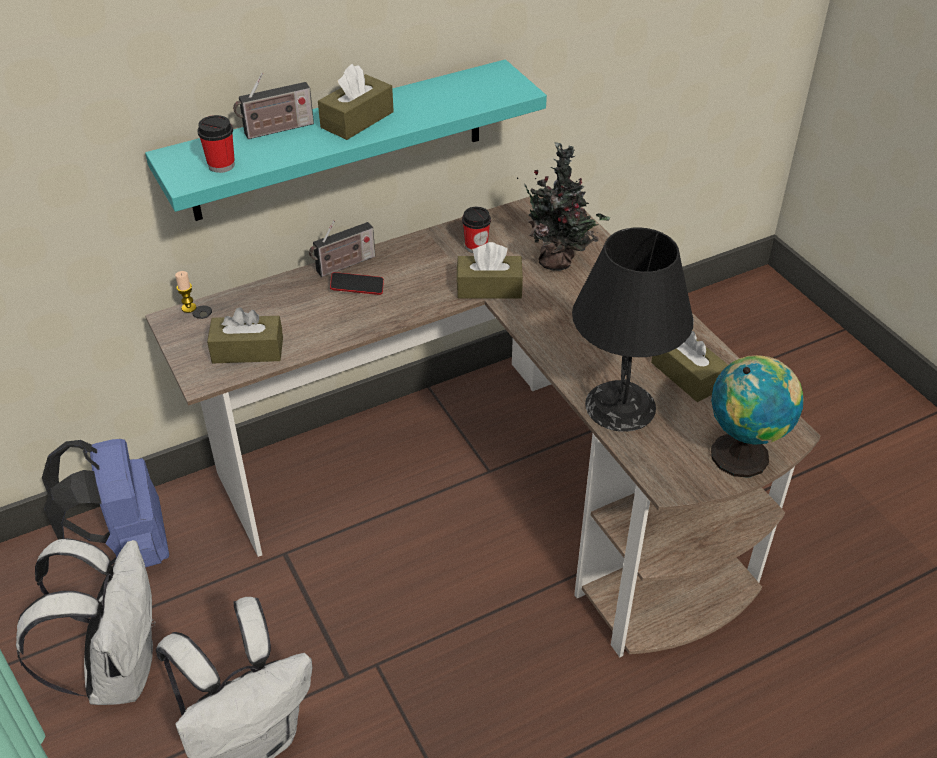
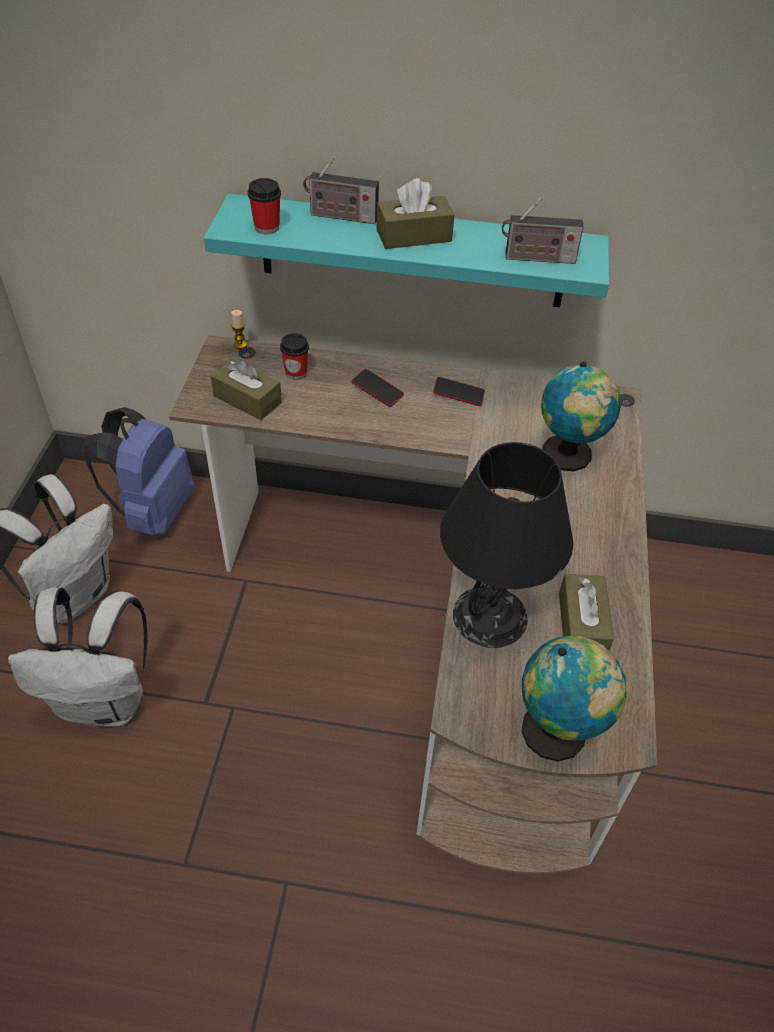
camera: 35 degrees right, 5 degrees up
radio [309,220,375,277] -> radio moved to [502,198,584,264]
brown tissue box [457,242,523,299] -> none
cup [462,207,491,253] -> cup moved to [280,333,309,380]
potted plant [517,142,610,271] -> globe [541,362,621,471]
none -> phone [433,377,485,406]

